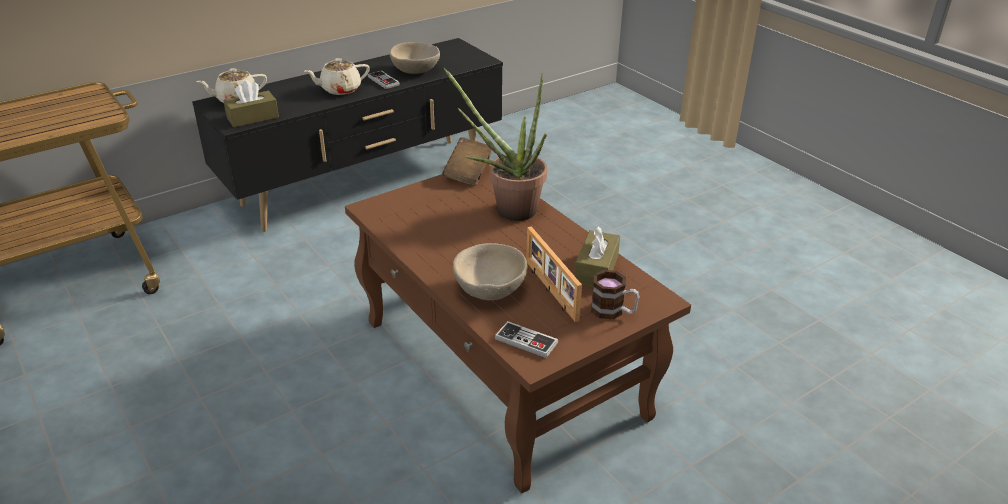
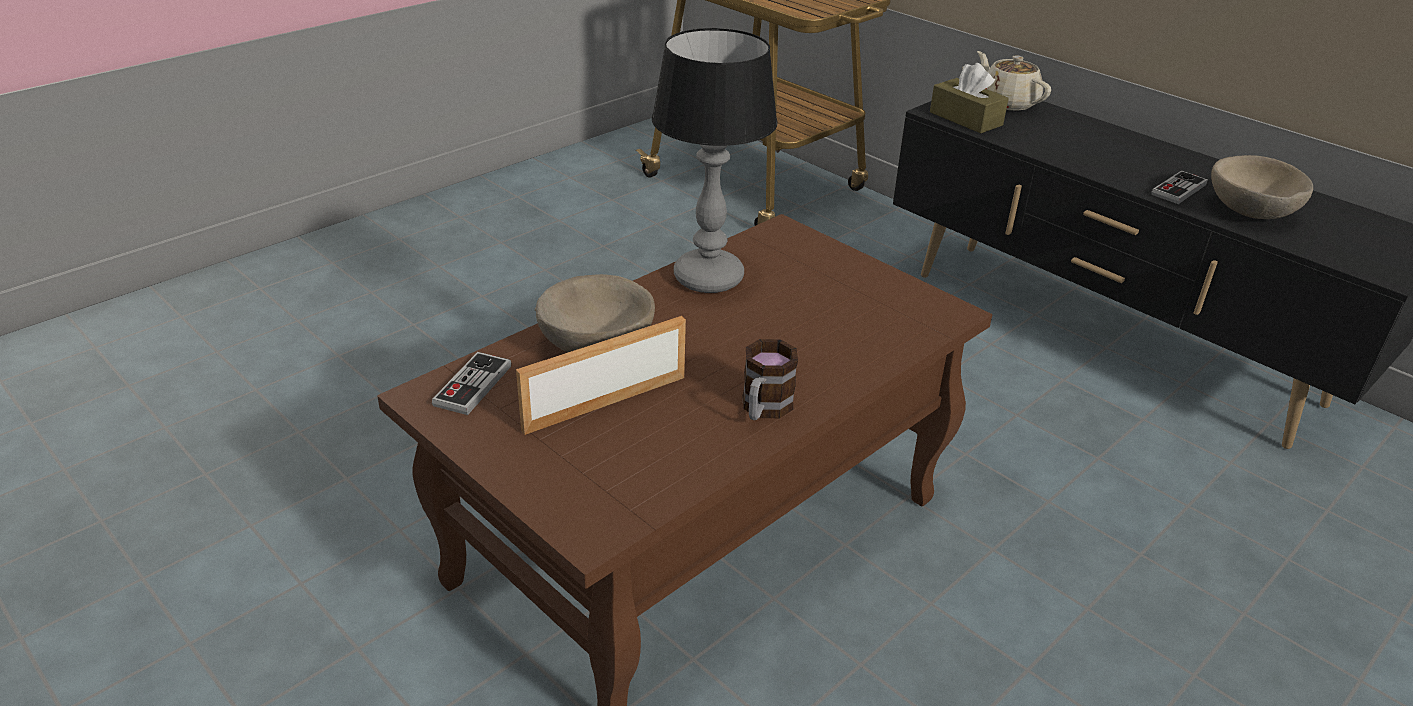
camera: 80 degrees right, 0 degrees up
beige teapot [304,58,370,95] -> none
potted plant [443,68,547,221] -> none
brown book [443,137,492,186] -> none
brown tissue box [575,225,620,287] -> none
mug [591,270,640,320] -> mug moved to [742,339,798,420]
none -> table lamp [652,28,778,293]

